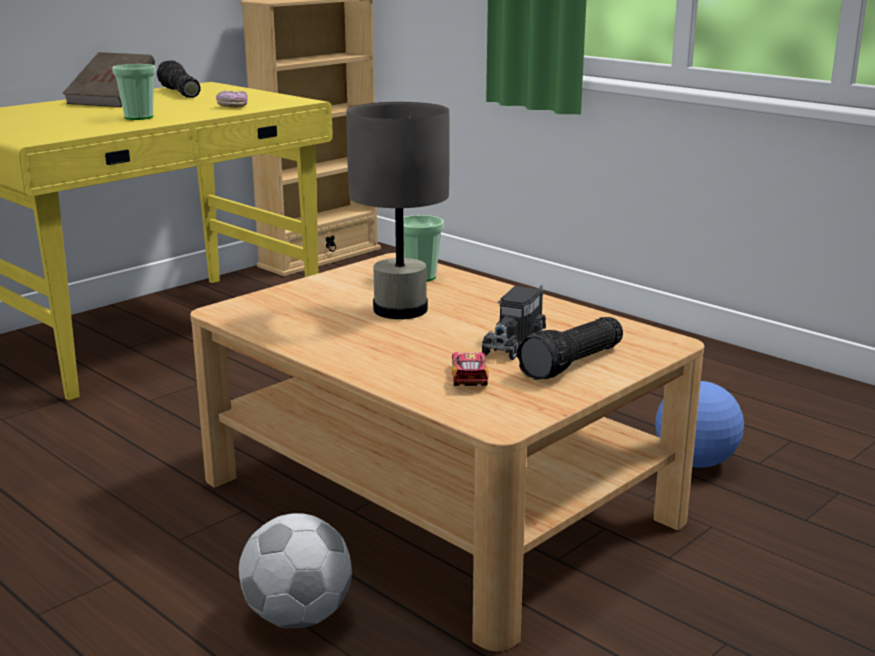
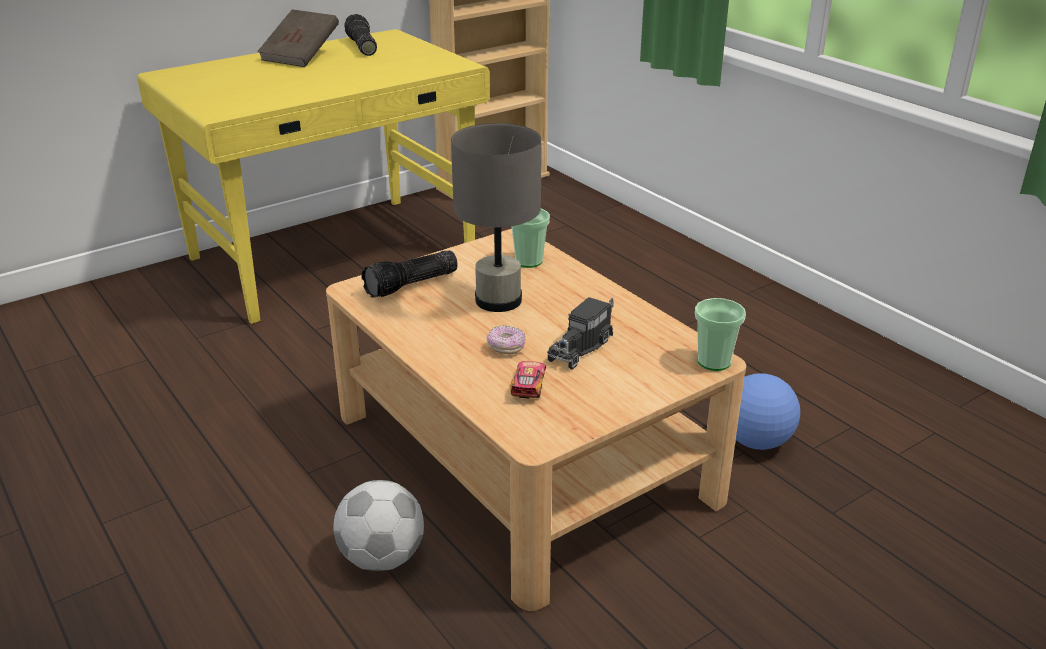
camera: 10 degrees right, 10 degrees up
cup [112,64,156,120] -> cup moved to [695,298,746,371]
donut [216,91,248,108] -> donut moved to [487,325,526,354]
flashlight [517,317,623,380] -> flashlight moved to [361,251,458,298]

